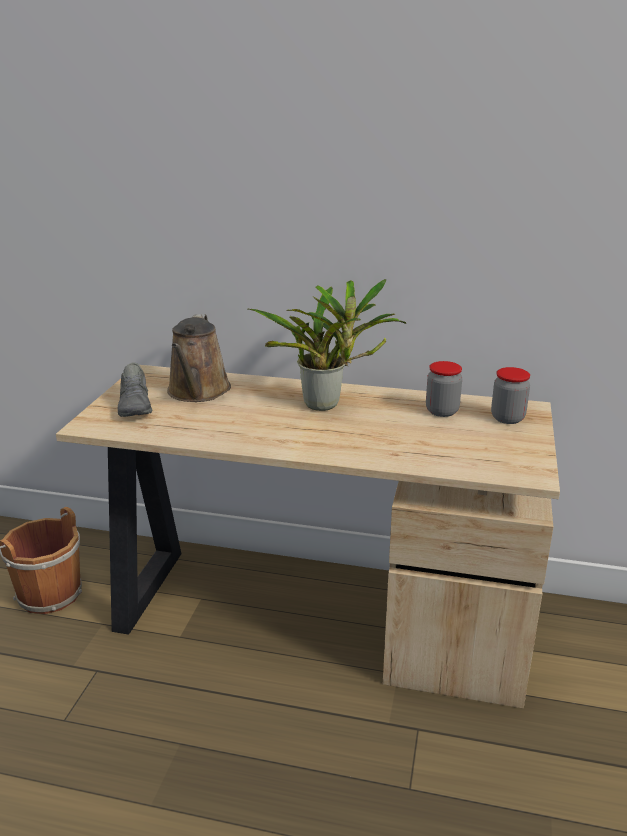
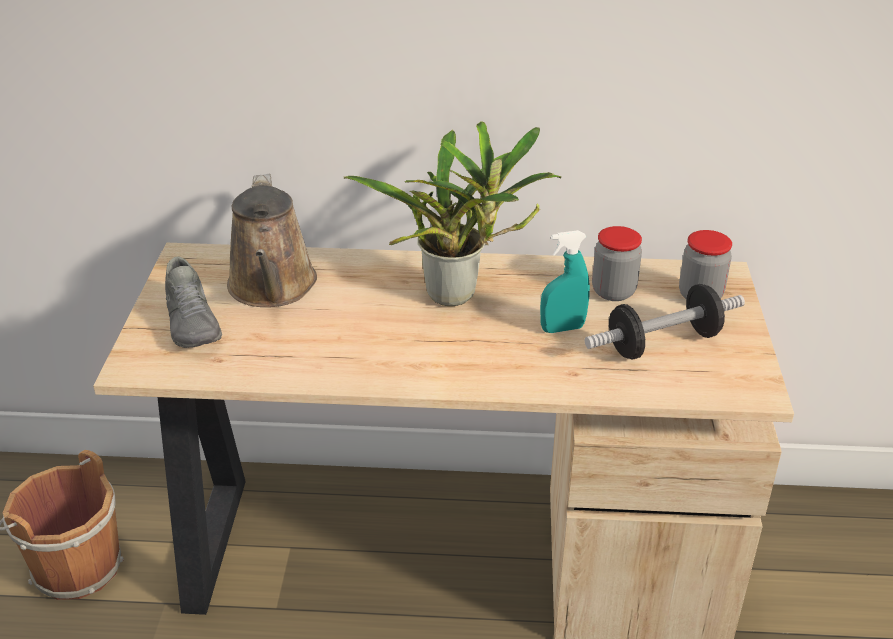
camera: 10 degrees left, 10 degrees up
none -> turquoise spray bottle [540,230,590,333]
none -> dumbbell [585,284,745,360]

